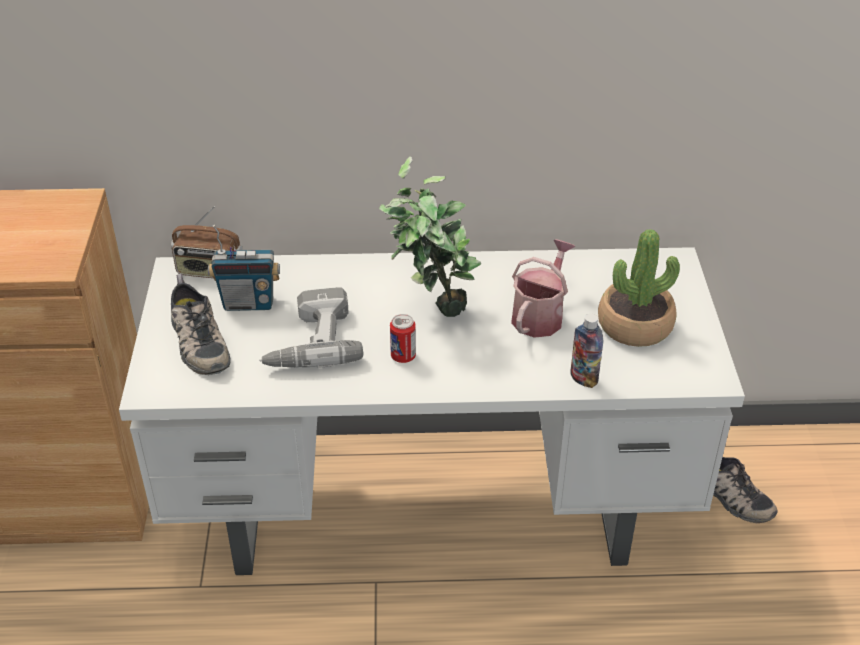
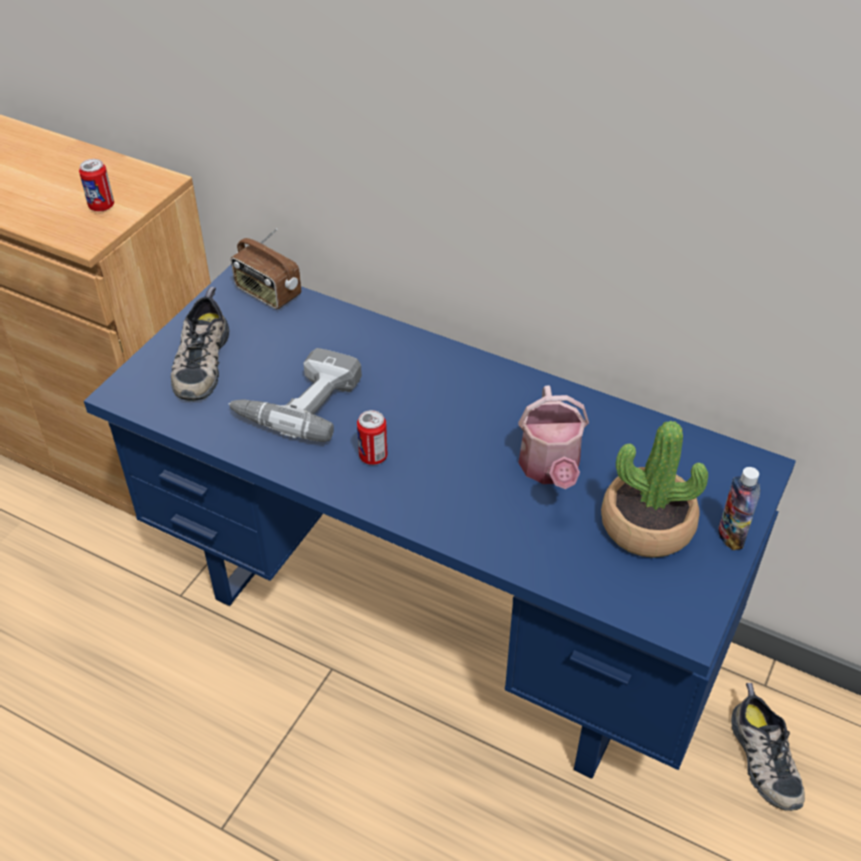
camera: 30 degrees right, 5 degrees up
white desk [119,247,745,575] -> blue desk [84,265,796,779]
radio [208,225,280,311] -> none
potted plant [379,156,481,317] -> none
watering can [511,239,576,338] -> watering can turned 120 degrees clockwise [518,386,589,489]
bottle [571,314,603,388] -> bottle moved to [718,467,760,550]
none -> can [79,159,114,212]

